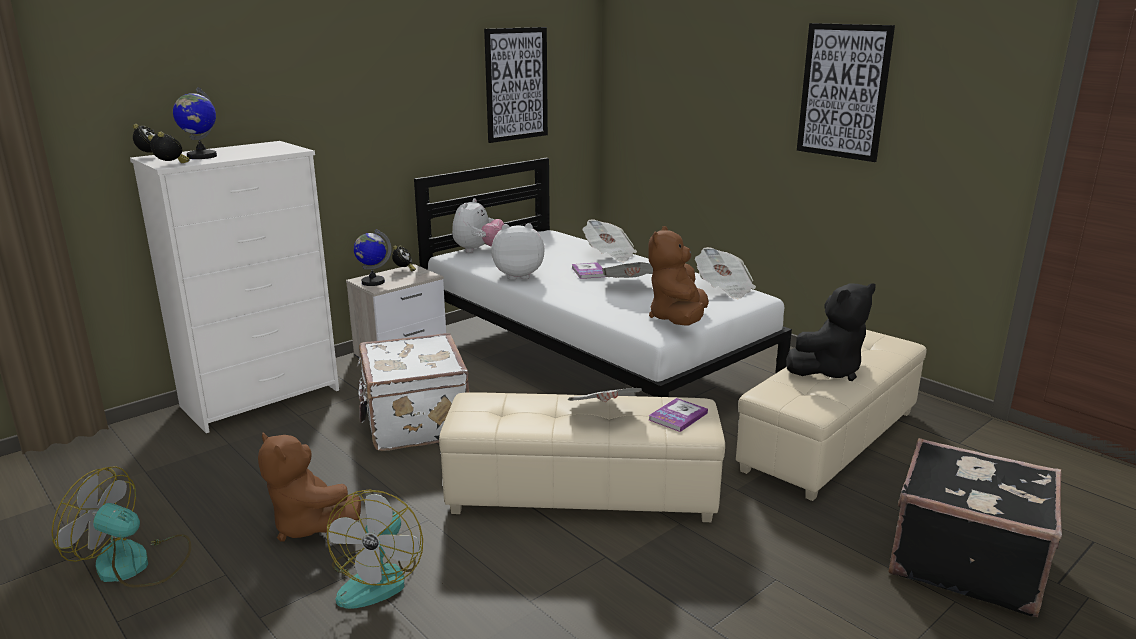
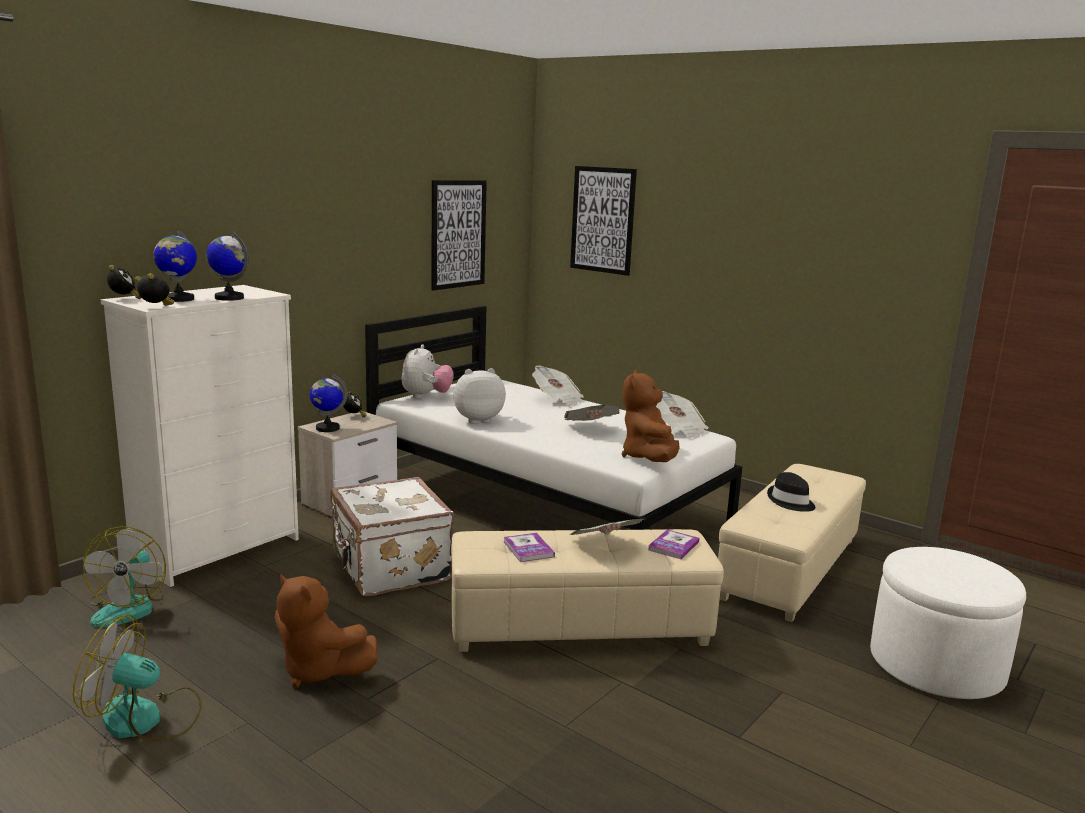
camera: 10 degrees left, 5 degrees down
fan [327,489,423,609] -> fan moved to [83,527,166,628]
book [572,262,606,279] -> book moved to [504,533,555,562]
black plush toy [786,283,876,381] -> black hat [767,472,815,512]
picture [797,23,895,162] -> picture moved to [570,166,637,276]
black suitcase [888,438,1062,617] -> white ottoman [870,547,1026,699]
none -> globe [206,232,248,301]

